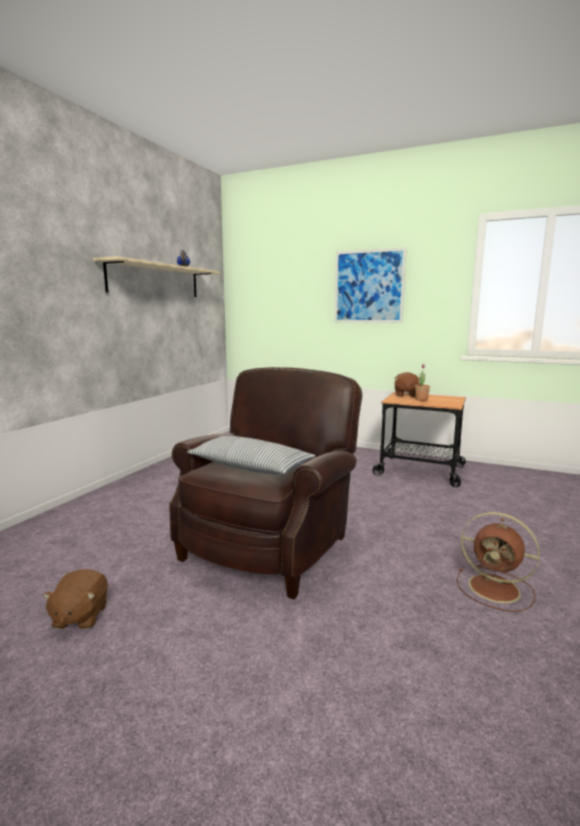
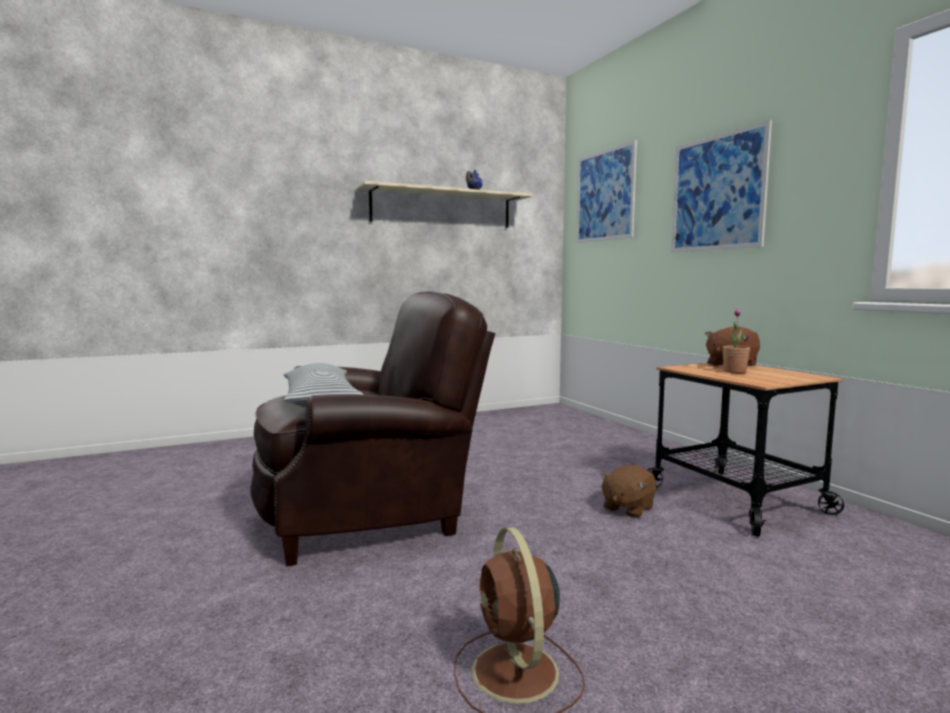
camera: 40 degrees right, 5 degrees down
brown plush toy [42,569,108,629] -> brown plush toy moved to [600,465,657,518]
none -> picture [576,140,637,243]

